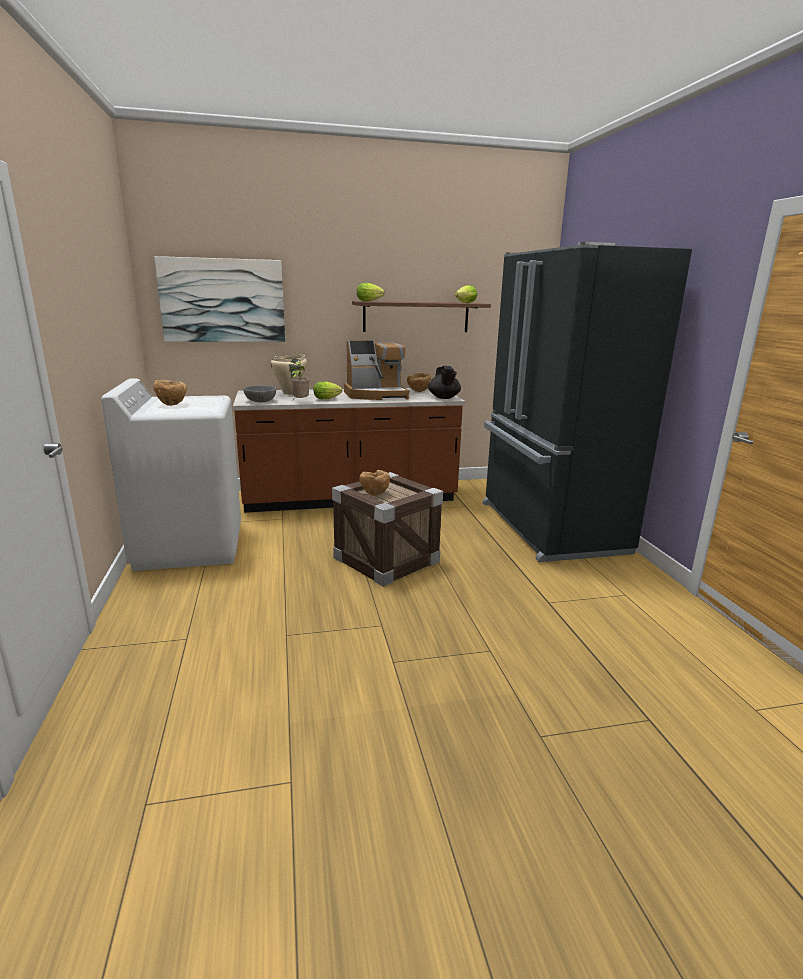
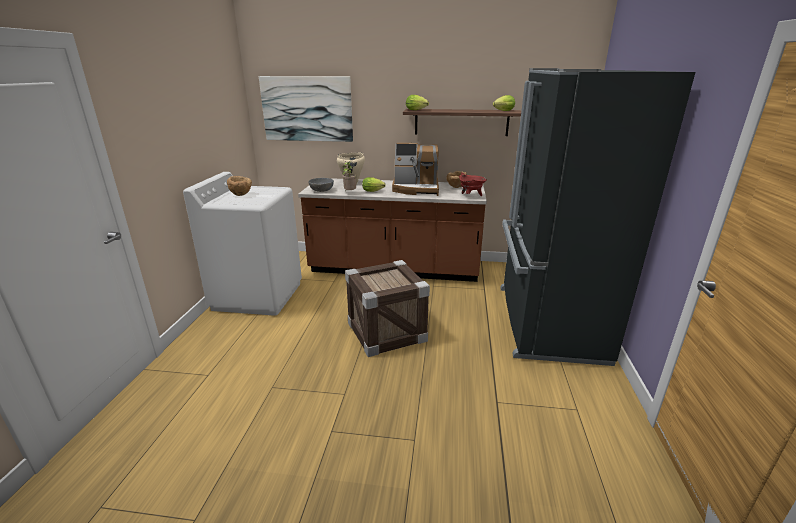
camera: 20 degrees right, 5 degrees up
brown bowl [360,470,390,496] -> none
black teapot [428,366,461,399] -> red cooking pot [459,172,487,196]

